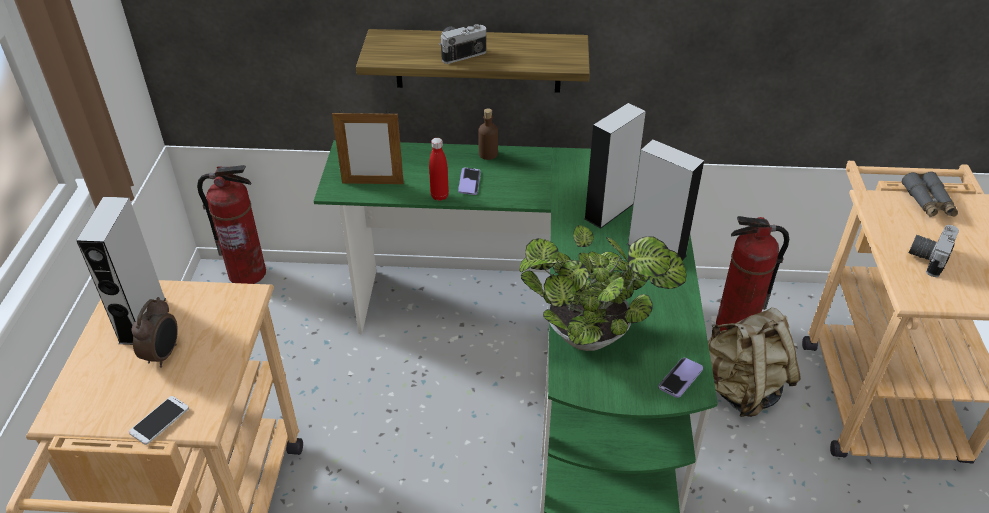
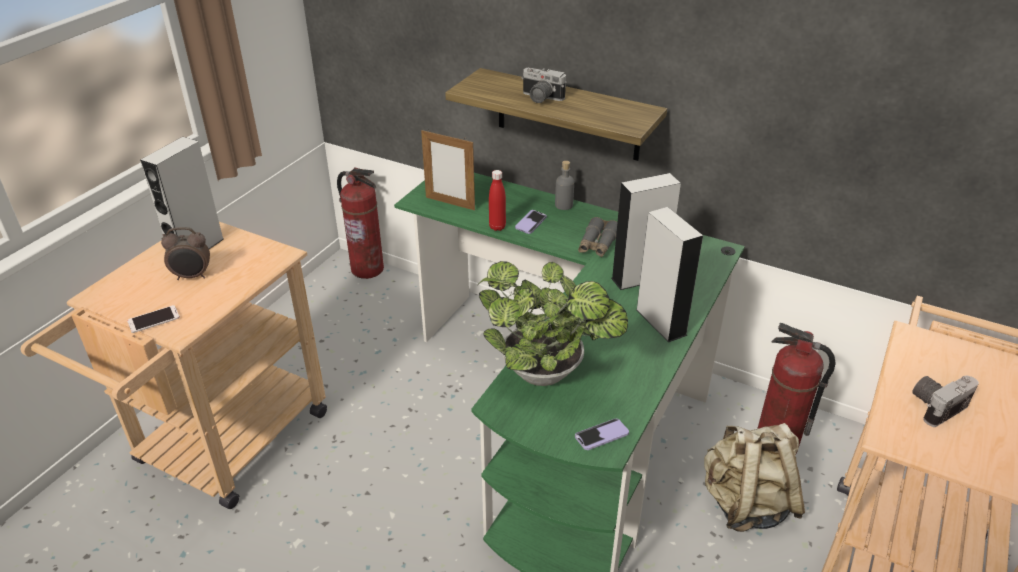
camera: 25 degrees right, 5 degrees down
alarm clock [132,297,178,368] -> alarm clock turned 45 degrees clockwise [161,227,210,280]
camera [439,24,486,64] -> camera turned 150 degrees counterclockwise [521,68,566,103]
brown bottle [478,108,498,160] -> grey bottle [555,161,574,210]
grey binoculars [902,172,958,217] -> grey binoculars moved to [578,217,617,257]

